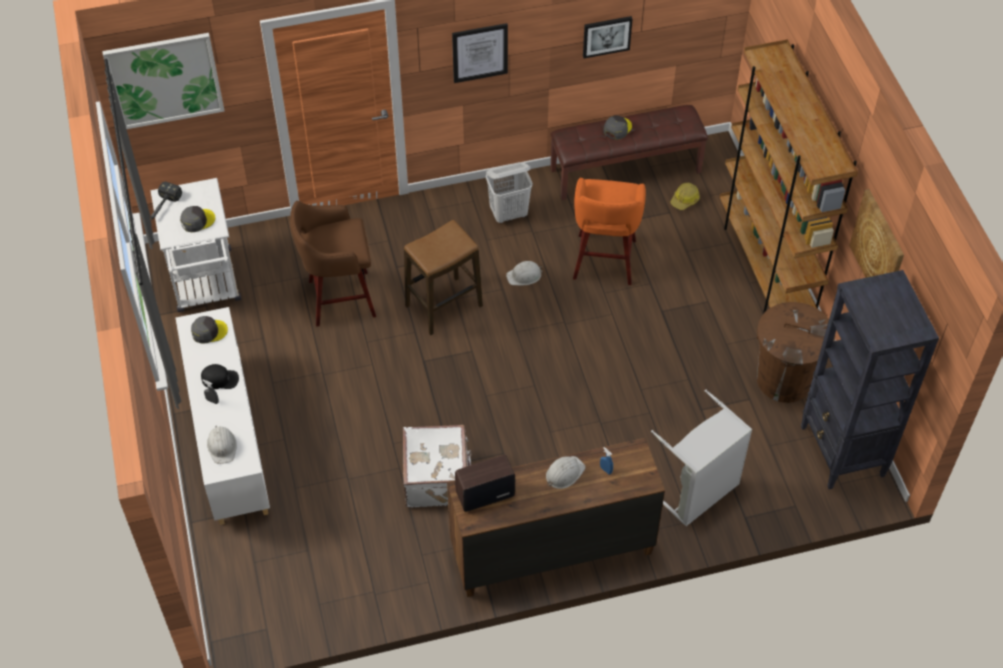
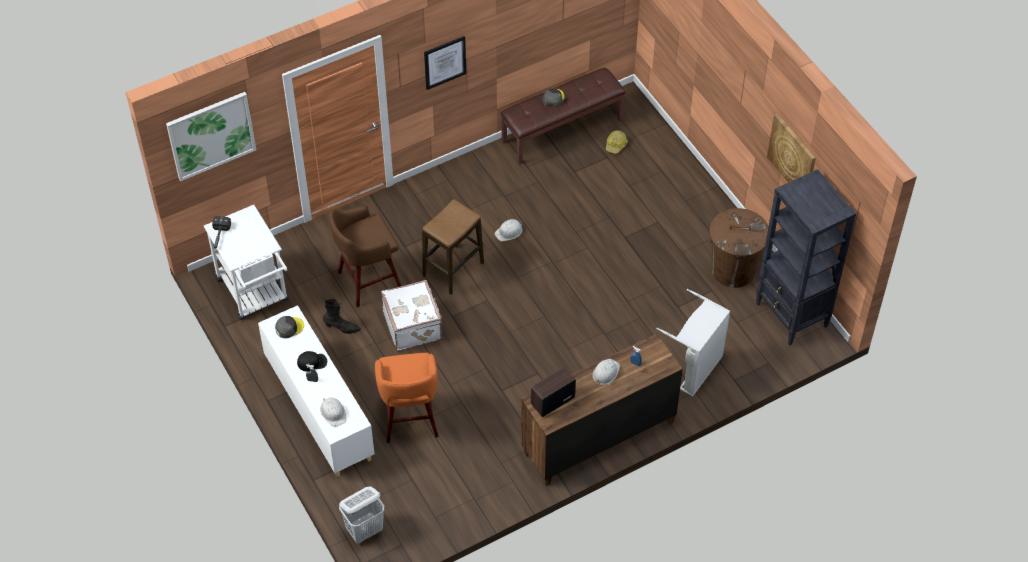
camera: 15 degrees left, 0 degrees up
grey cap [180,206,215,232] -> none
white suitcase [403,425,472,508] -> white suitcase moved to [381,280,442,351]
white laundry basket [486,162,533,223] -> white laundry basket moved to [339,487,384,544]
orange stool [573,177,646,285] -> orange stool moved to [375,353,439,443]
picture [583,16,633,58] -> none
brown bookcase [719,39,858,314] -> none
none -> black boot [323,298,361,334]

